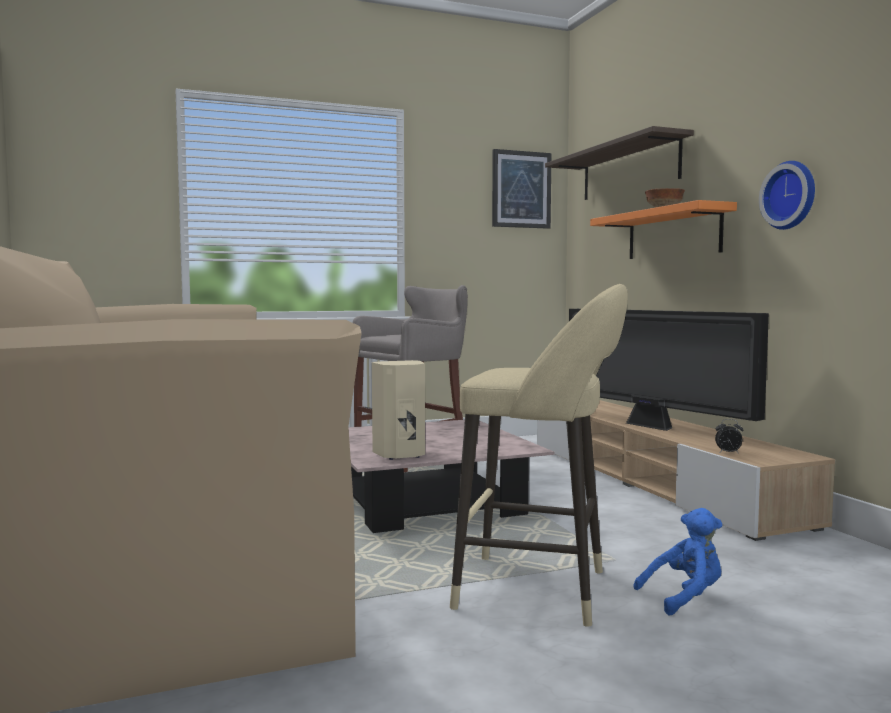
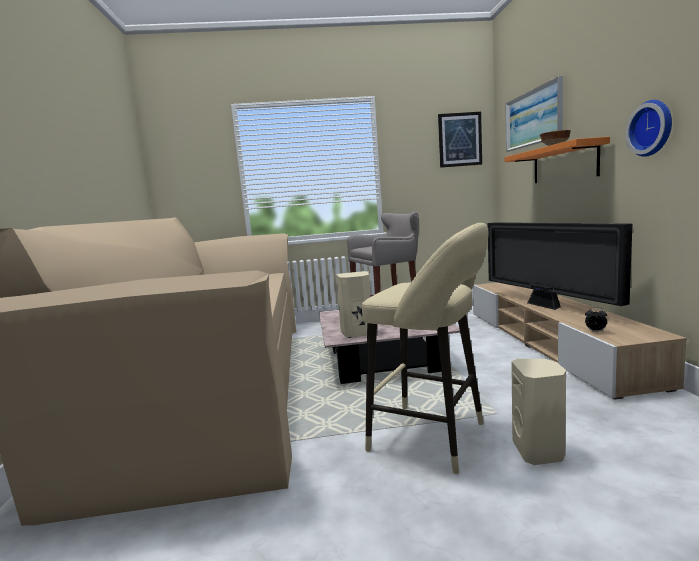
camera: 15 degrees right, 5 degrees up
shelf [545,126,694,200] -> picture [505,76,563,152]
blue plush toy [634,508,722,616] -> beige speaker [511,359,566,465]

